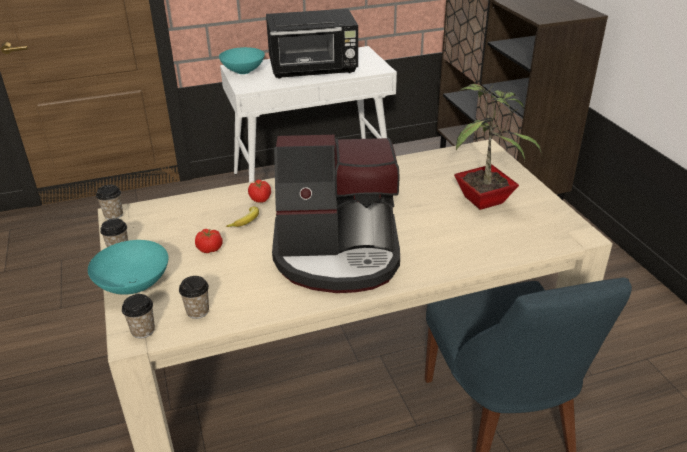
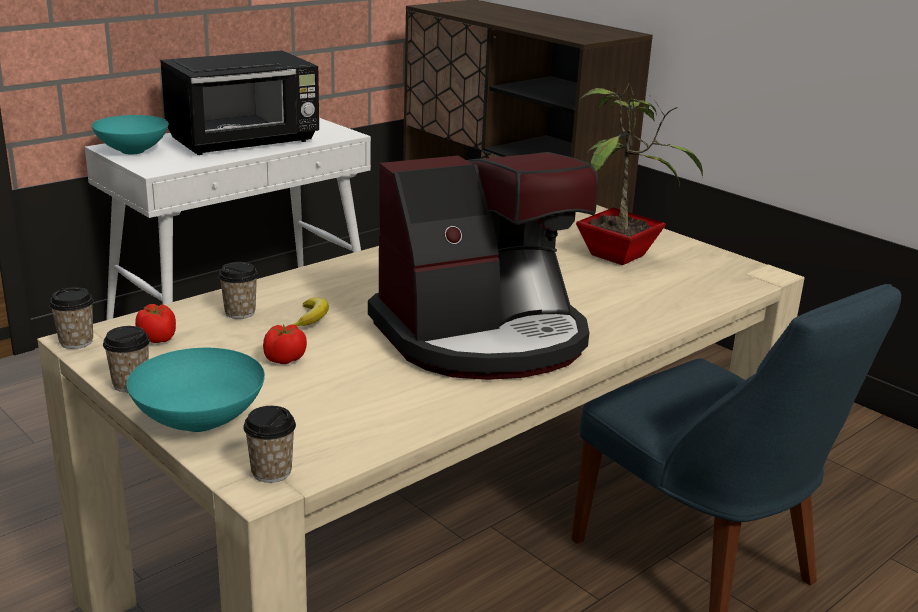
camera: 25 degrees left, 10 degrees down
cup [179,276,209,319] -> cup moved to [218,262,258,319]
tomato [248,180,271,202] -> tomato moved to [135,304,176,343]

